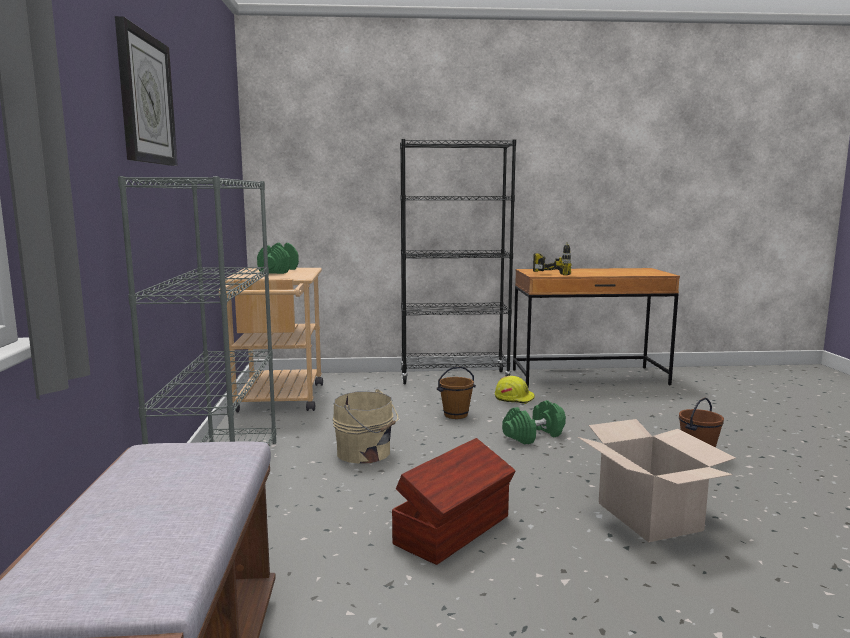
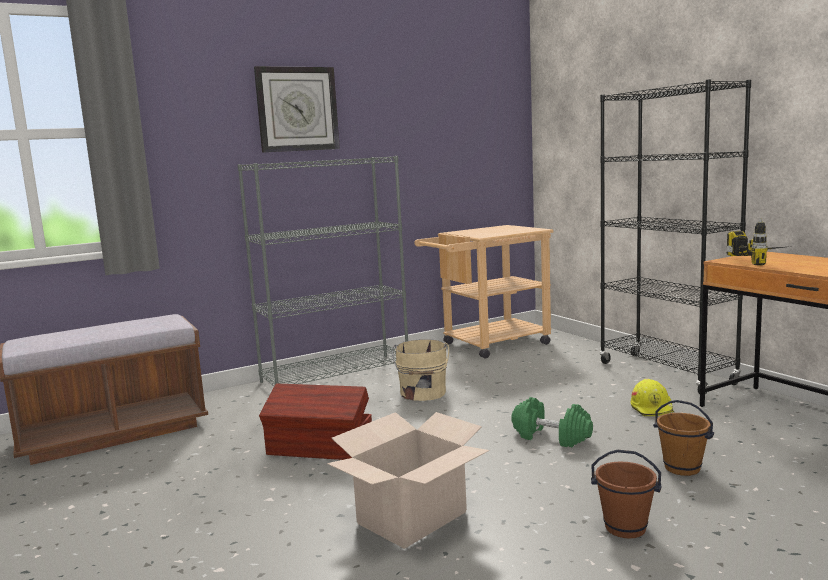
camera: 65 degrees right, 0 degrees up
green dumbbell [257,243,299,274] -> none
brown bucket [437,366,476,419] -> brown bucket moved to [653,400,714,476]

